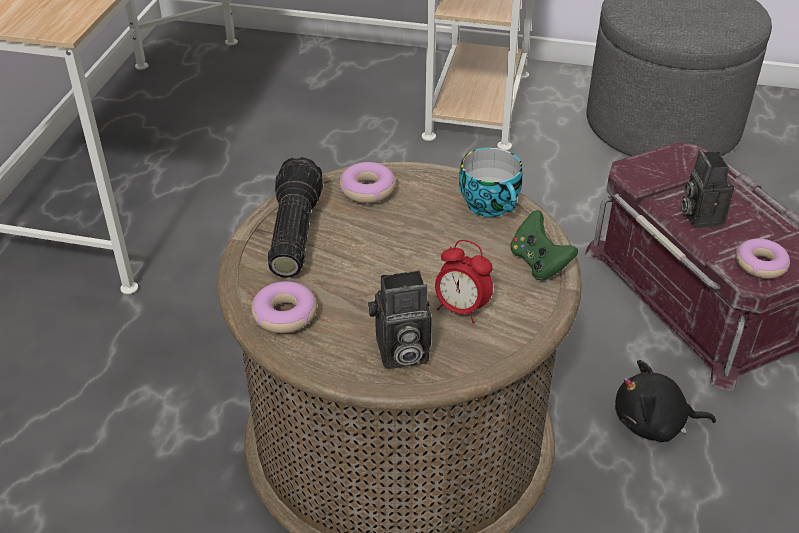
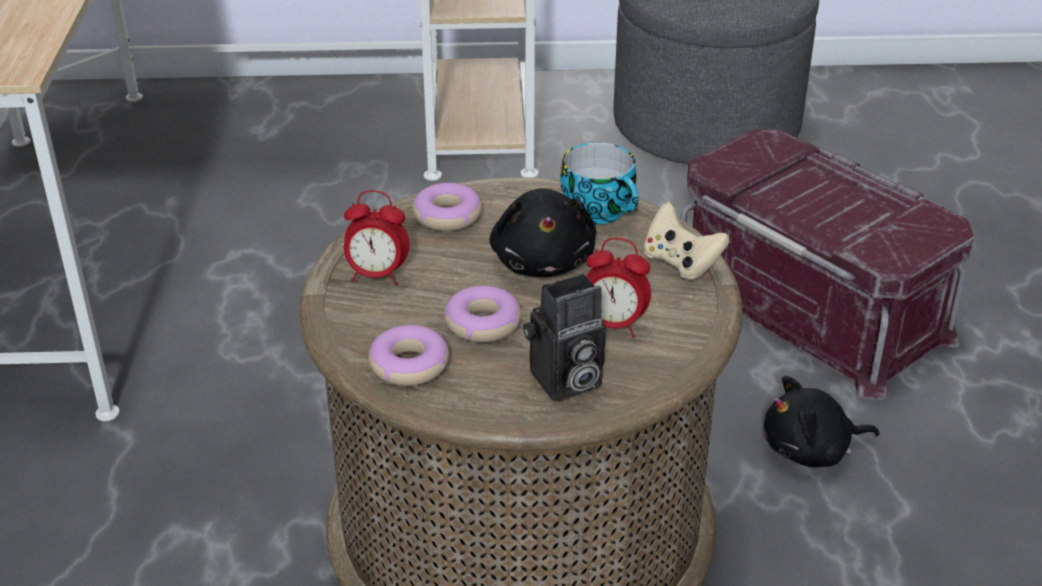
camera: 15 degrees left, 5 degrees down
flashlight [268,157,323,278] -> alarm clock [344,190,409,285]
green game controller [510,210,578,280] -> beige game controller [644,202,730,280]
camera [681,150,734,228] -> none
donut [736,238,790,279] -> donut moved to [444,285,521,343]
none -> black plush toy [489,188,596,277]

